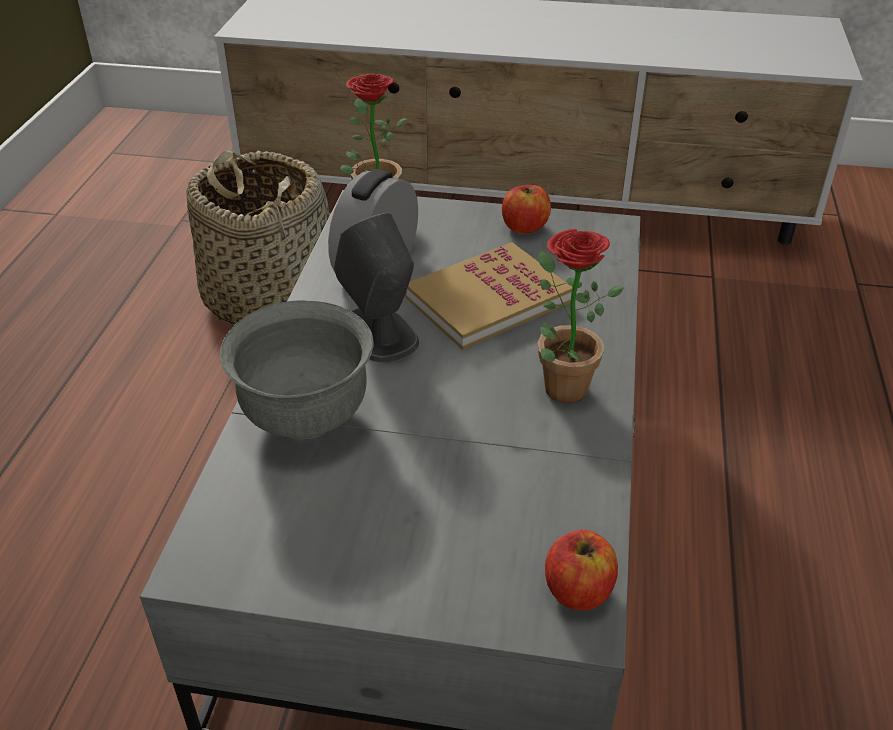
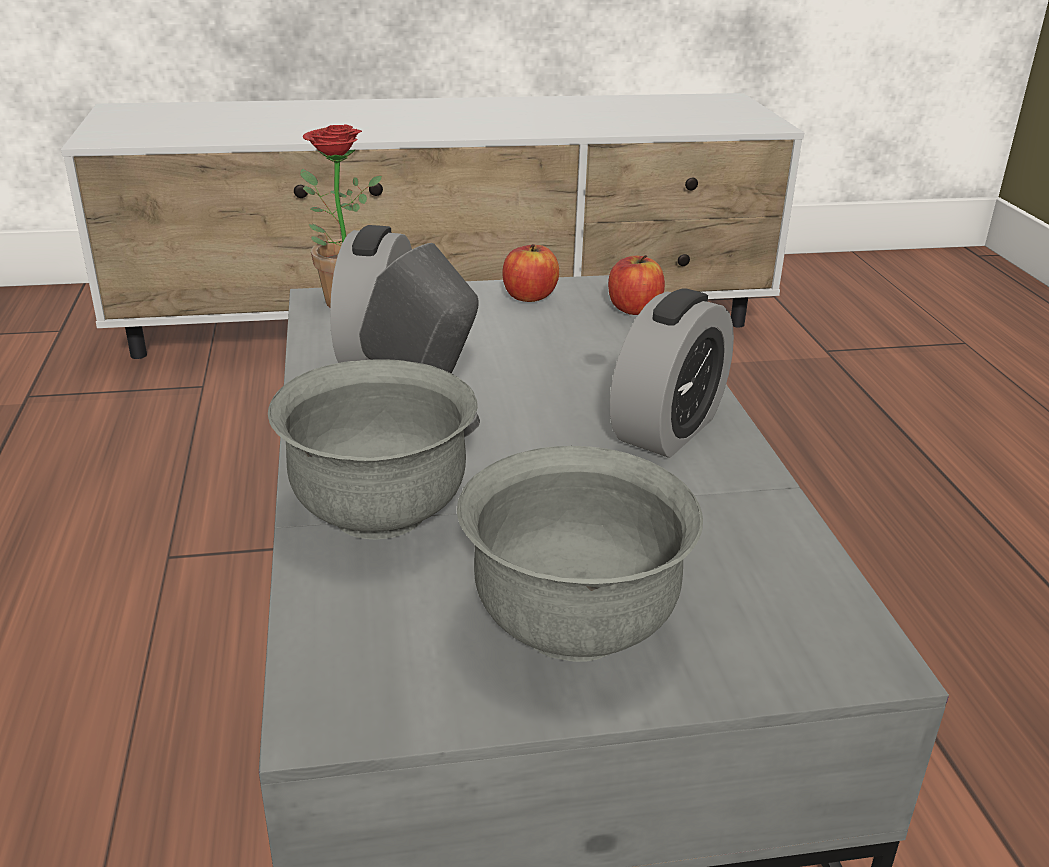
camera: 20 degrees left, 10 degrees down
basket [187,150,330,325] -> none
book [405,242,572,350] -> none
potted plant [538,229,624,403] -> alarm clock [610,288,734,458]
apple [545,530,618,611] -> apple moved to [608,255,665,315]
none -> grey bowl [457,446,703,662]

